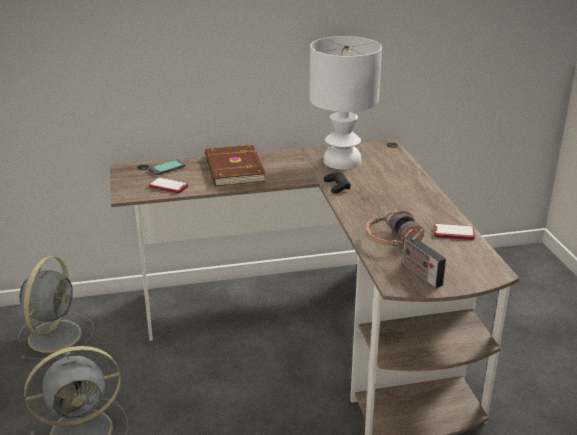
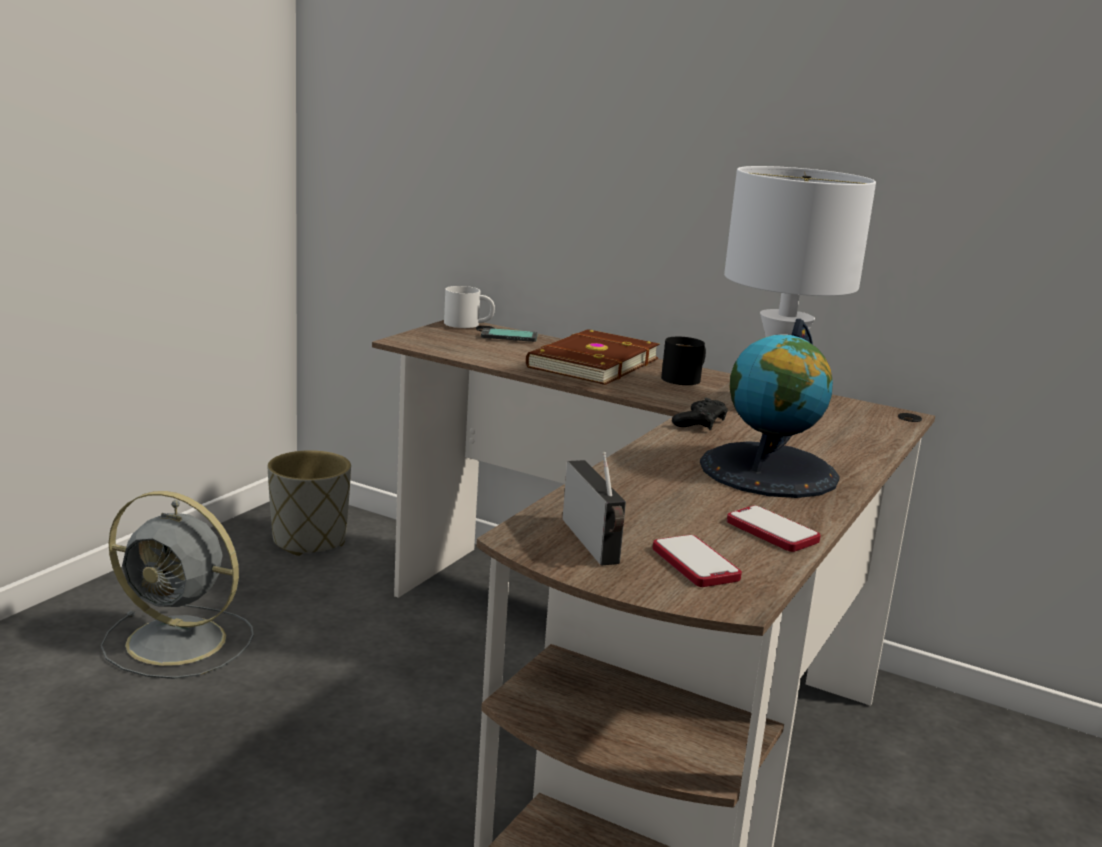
camera: 40 degrees right, 10 degrees down
grey fan [18,256,94,360] -> grey planter [267,450,351,556]
phone [149,178,188,194] -> phone moved to [653,535,742,587]
headphones [366,211,424,246] -> none
radio [403,229,446,288] -> radio turned 150 degrees clockwise [562,452,626,566]
none -> white mug [444,286,495,328]
none -> black mug [661,337,706,385]
none -> globe [700,319,840,498]

